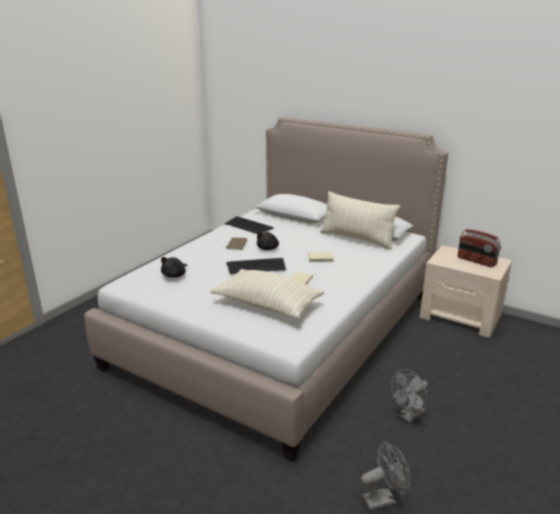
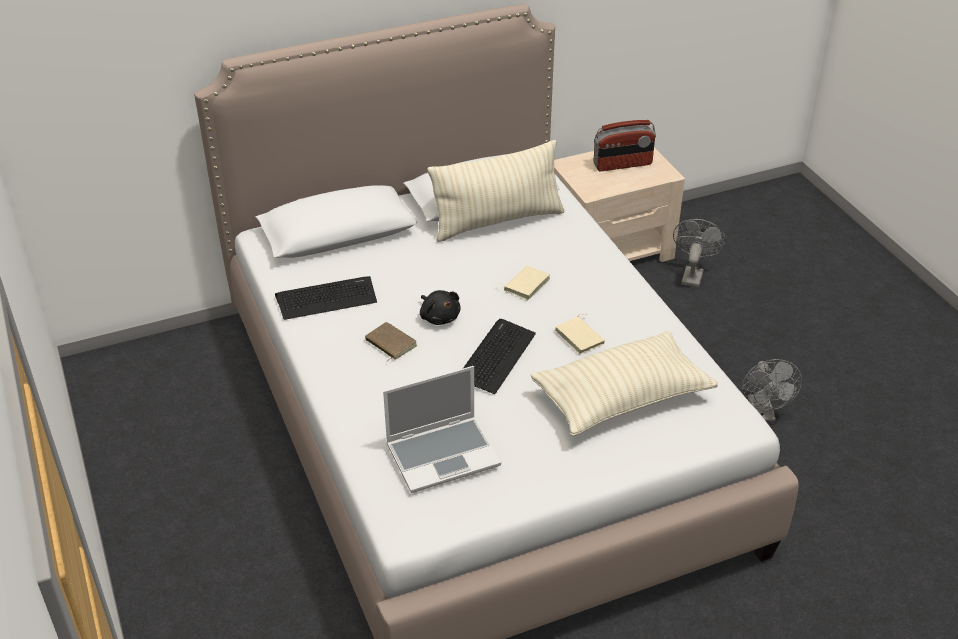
camera: 55 degrees left, 15 degrees up
black plush toy [161,257,187,278] -> laptop [383,366,501,493]
grey fan [361,441,411,511] -> grey fan moved to [673,219,726,288]

